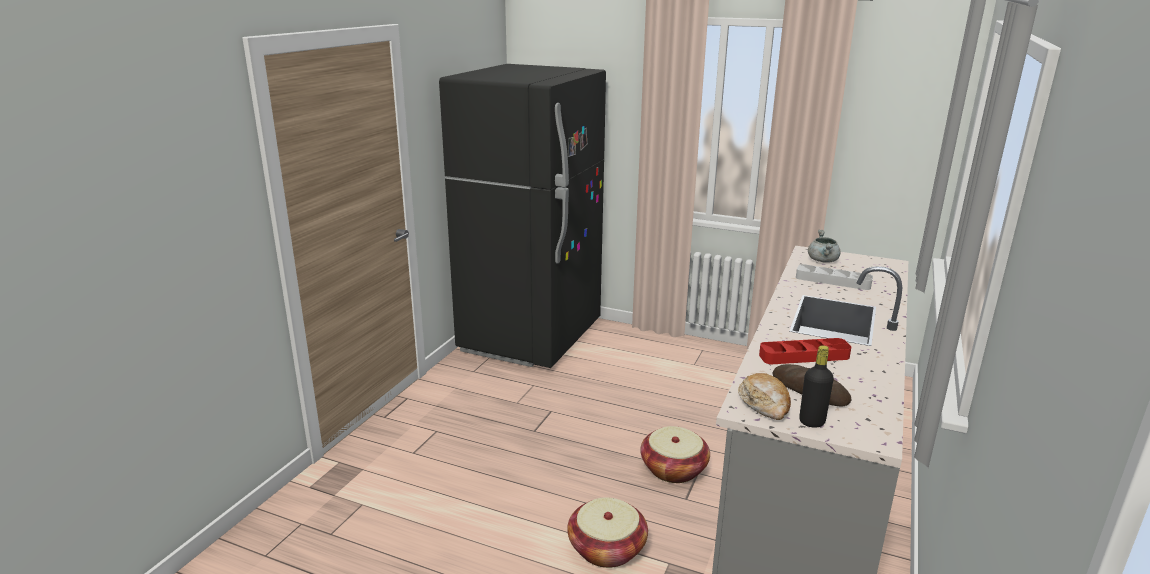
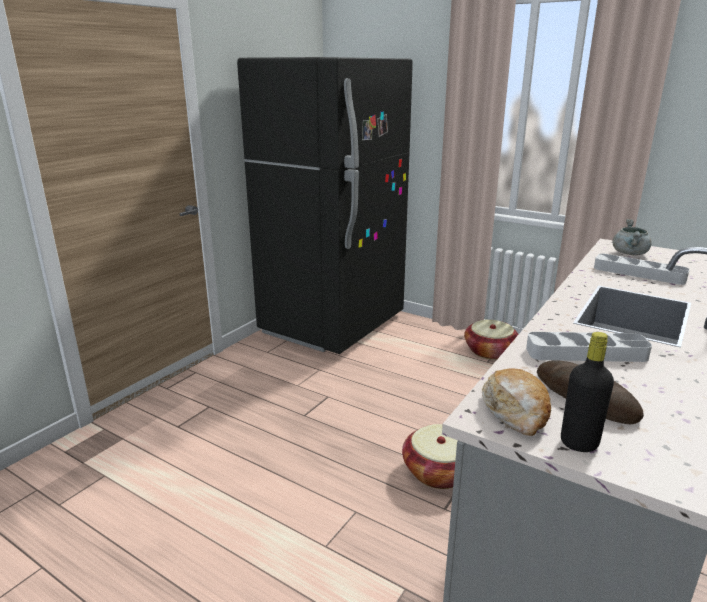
camera: 10 degrees right, 0 degrees up
basket [567,497,648,568] -> basket moved to [464,319,519,360]
red tray [759,338,851,364] -> grey tray [526,332,652,362]

